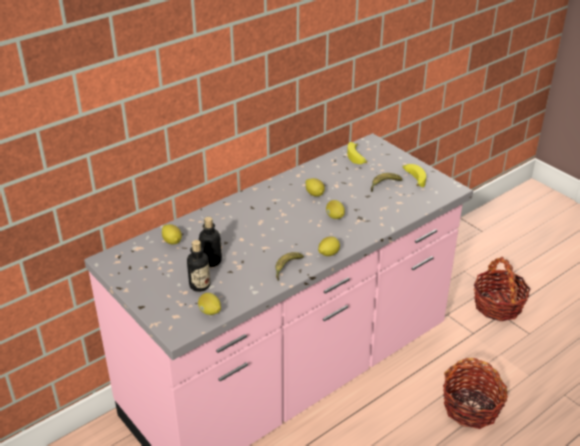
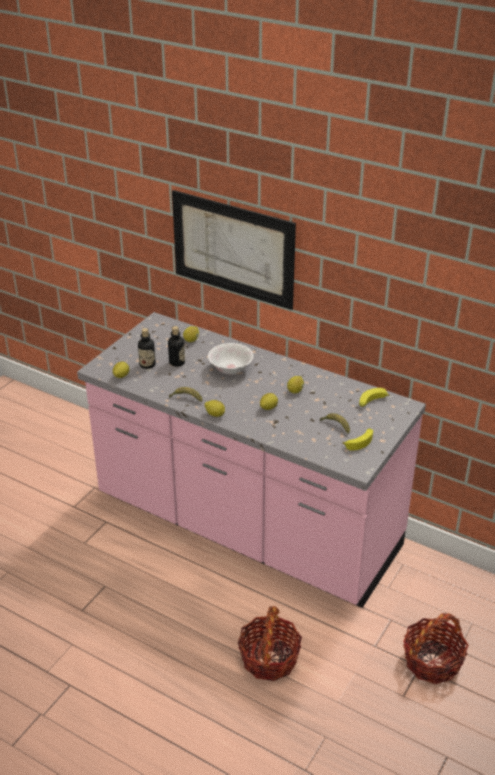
camera: 70 degrees right, 0 degrees up
none -> picture [172,190,296,310]
none -> white bowl [208,343,253,374]

